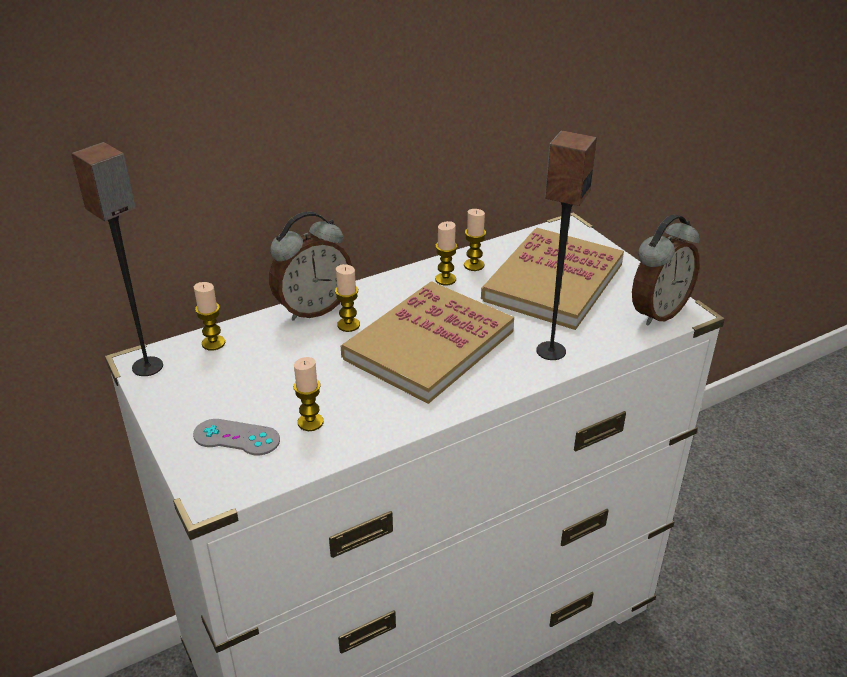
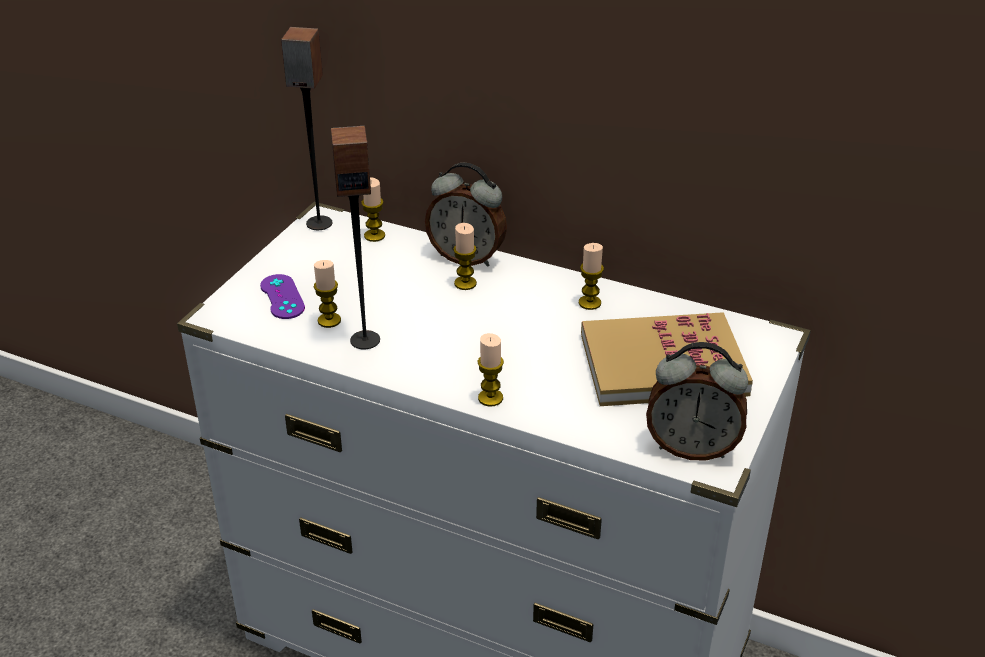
camera: 55 degrees right, 0 degrees up
grey game controller [193,419,280,455] -> purple game controller [260,274,305,319]
book [341,281,514,404] -> none
candle [464,209,486,271] -> candle moved to [478,333,504,406]
speaker [536,131,597,360] -> speaker moved to [331,126,380,349]

